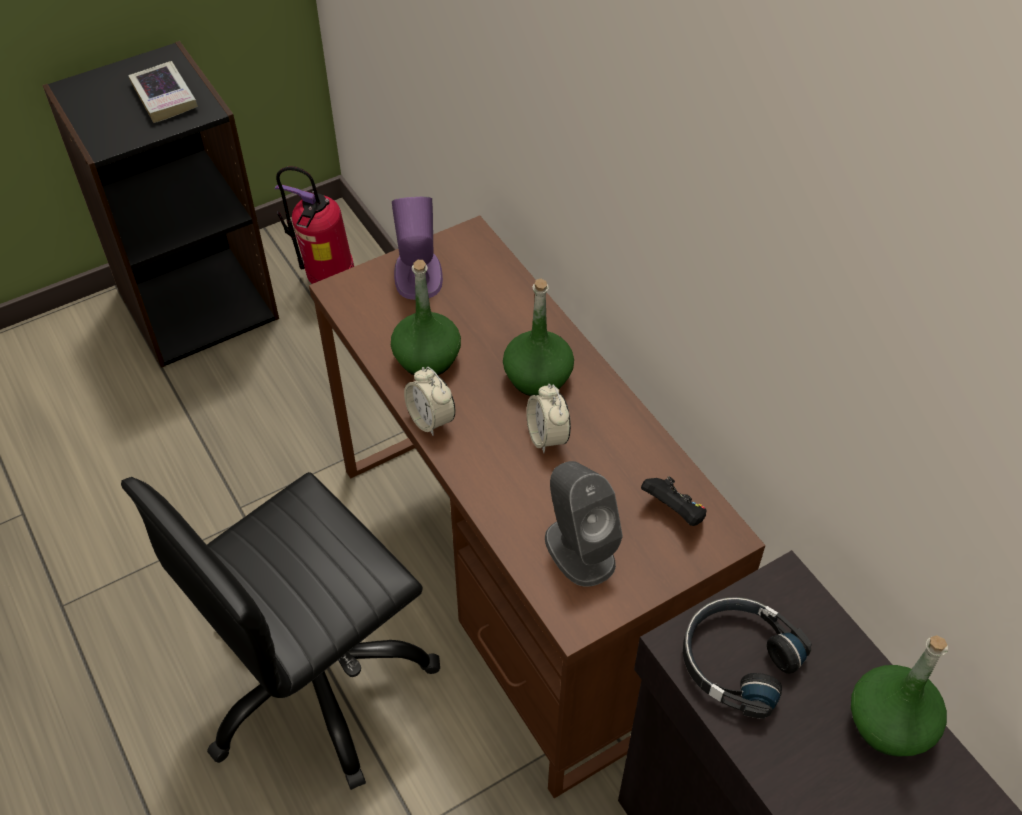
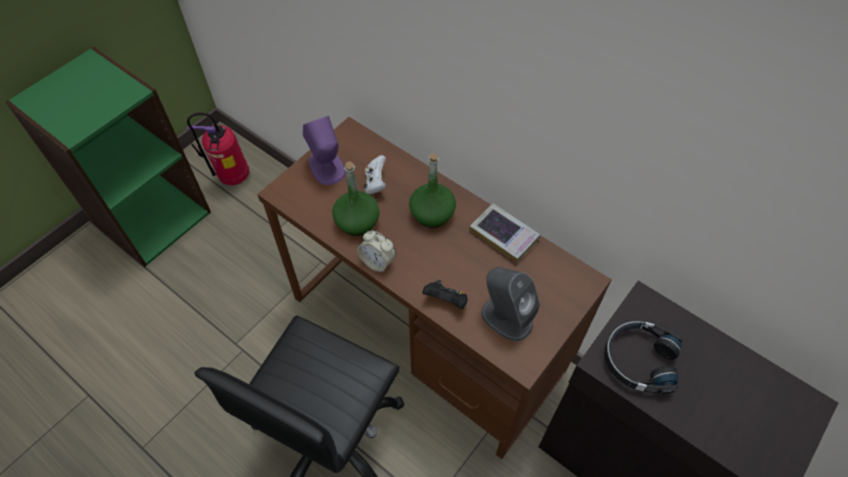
camera: 20 degrees left, 5 degrees up
black bookcase [42,41,279,368] -> green bookcase [5,46,211,267]
book [128,61,198,123] -> book moved to [470,203,540,263]
alarm clock [526,384,571,453] -> none
black game controller [641,476,706,526] -> black game controller moved to [423,279,468,309]
green bottle [851,635,948,757] -> none
none -> white game controller [364,155,386,194]

